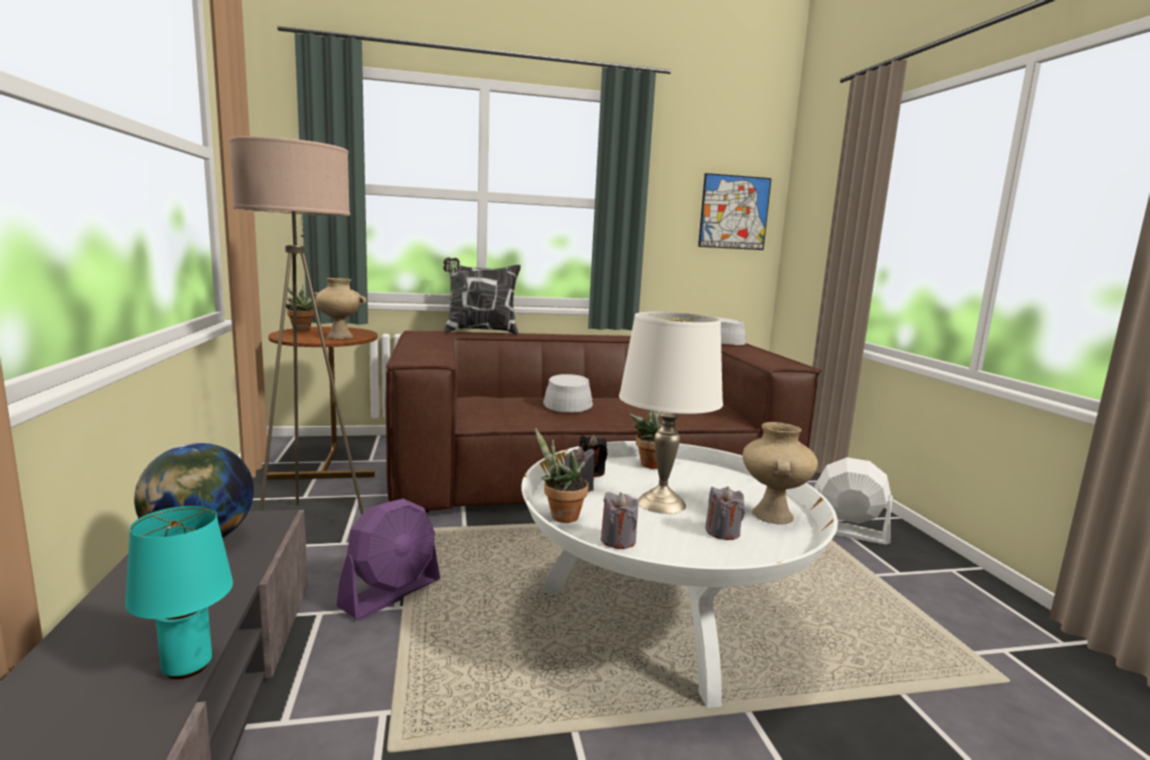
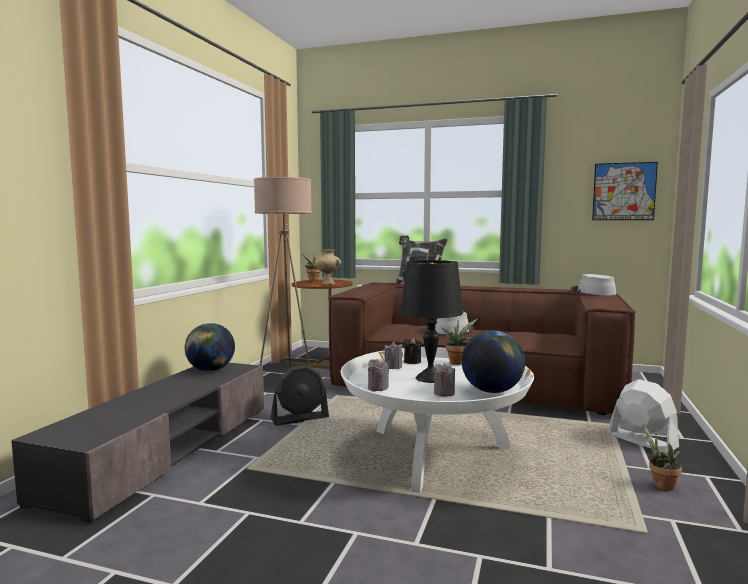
camera: 30 degrees right, 5 degrees down
turquoise table lamp [125,506,233,679] -> none
purple fan [336,499,440,620] -> black fan [271,365,329,426]
potted plant [535,428,588,523] -> potted plant moved to [643,424,682,491]
white table lamp [619,312,723,514] -> black table lamp [400,260,463,383]
beige vase [742,422,818,524] -> globe [461,331,525,393]

